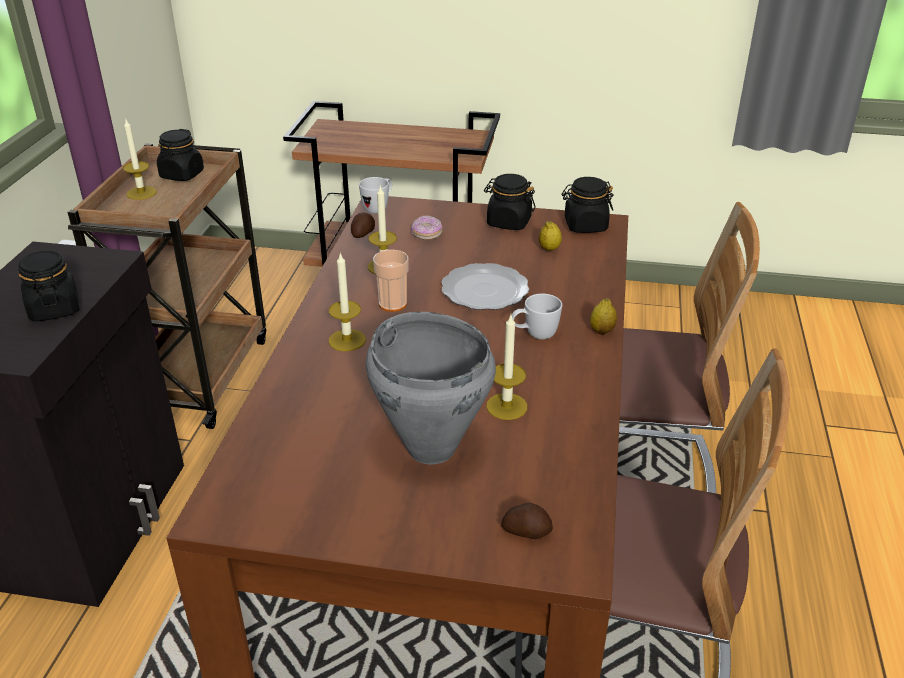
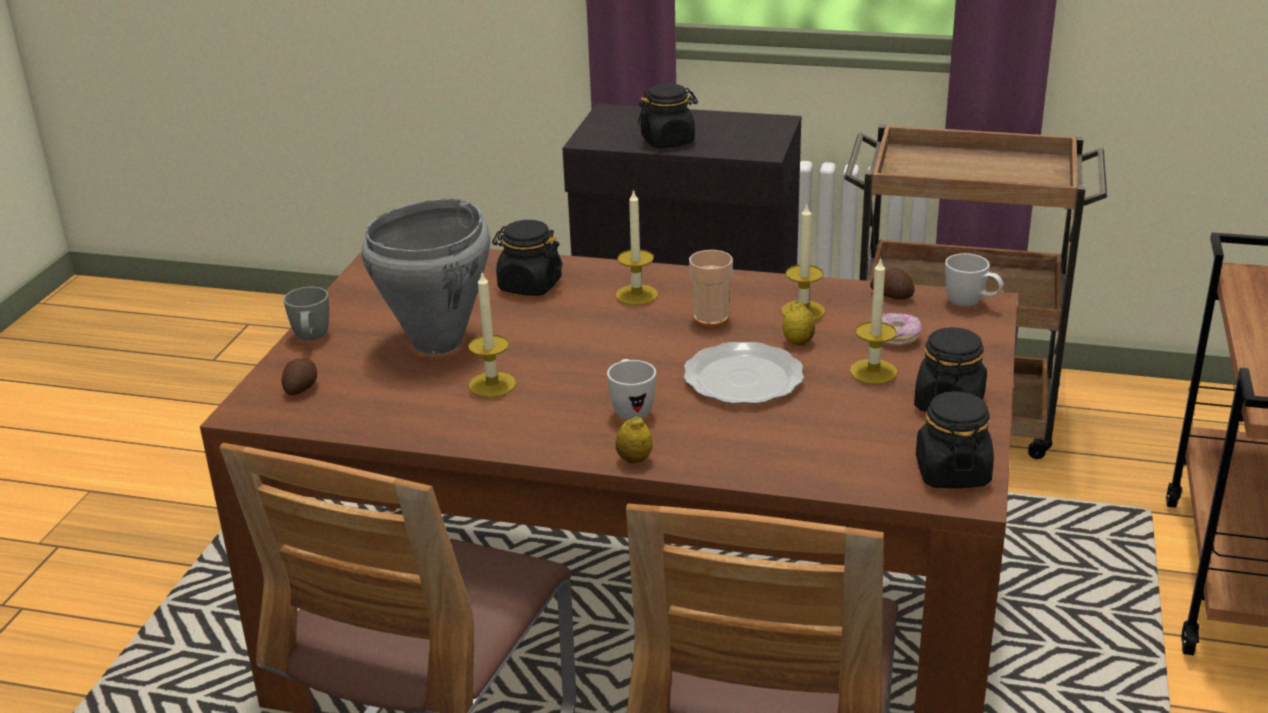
camera: 95 degrees right, 5 degrees down
candle [123,119,157,200] -> candle moved to [850,257,898,384]
black jar [157,129,204,181] -> black jar moved to [492,220,563,296]
lemon [539,221,562,251] -> lemon moved to [783,301,815,346]
none -> grey mug [283,287,329,341]

